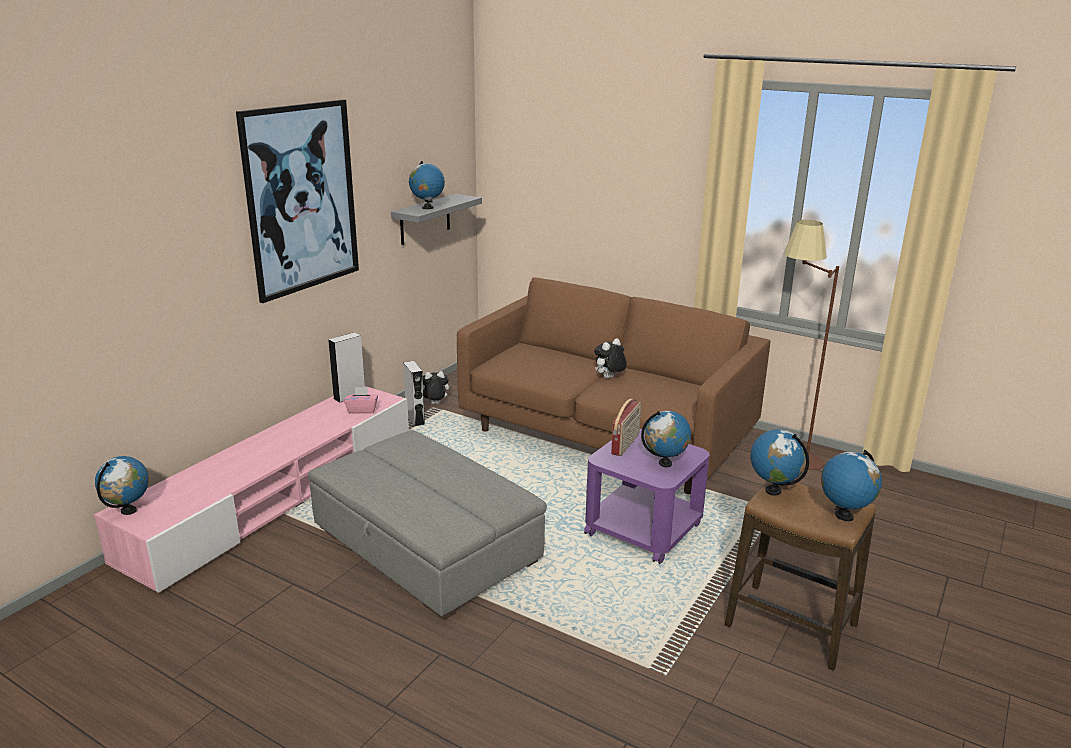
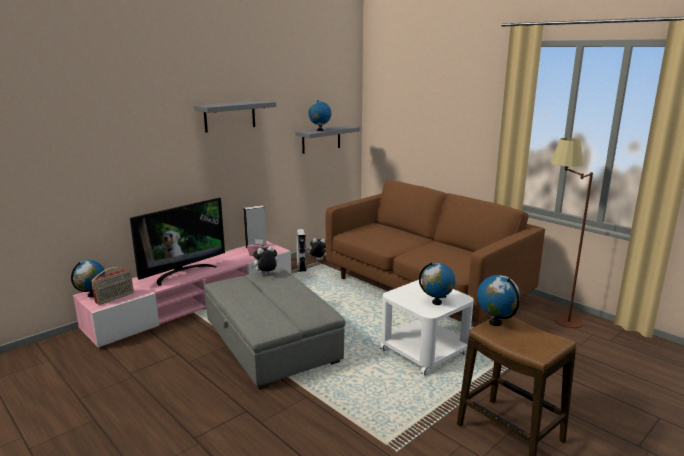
camera: 15 degrees right, 5 degrees down
picture [236,99,359,303] -> grey shelf [194,100,276,133]
purple side table [584,429,710,564] -> white side table [380,280,474,376]
plush toy [594,338,627,378] -> plush toy moved to [251,246,278,275]
radio [611,399,641,456] -> radio moved to [91,267,134,305]
globe [821,450,882,521] -> none
none -> television [130,198,225,286]

